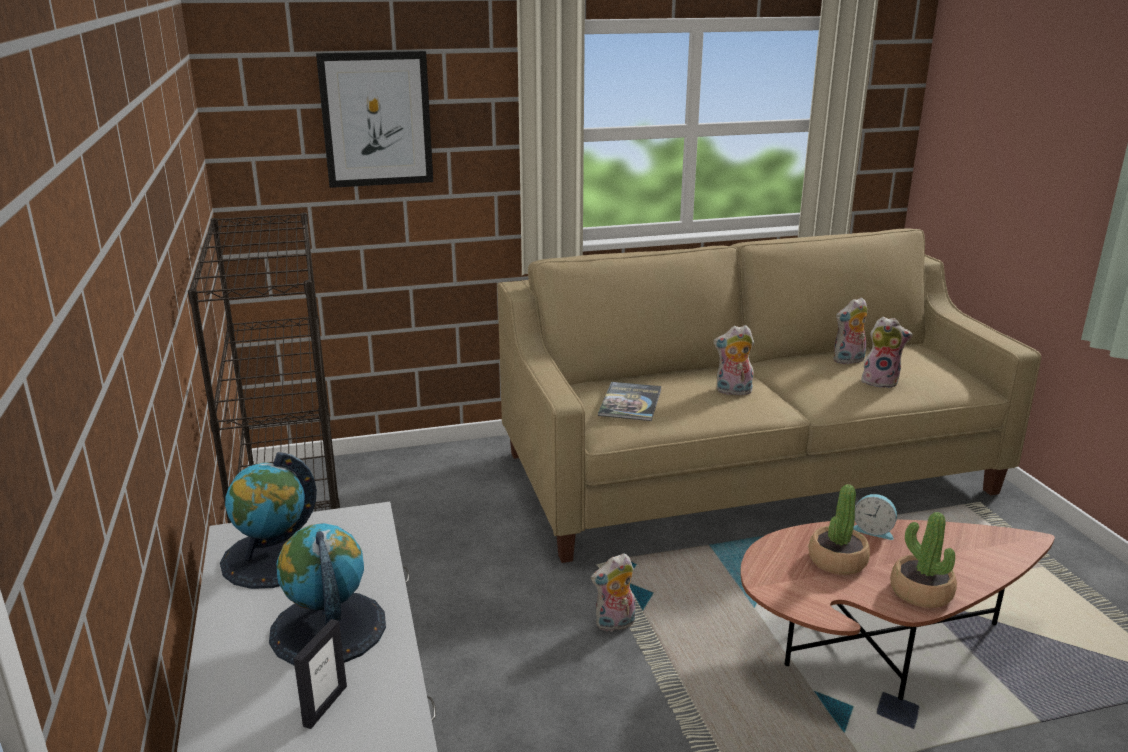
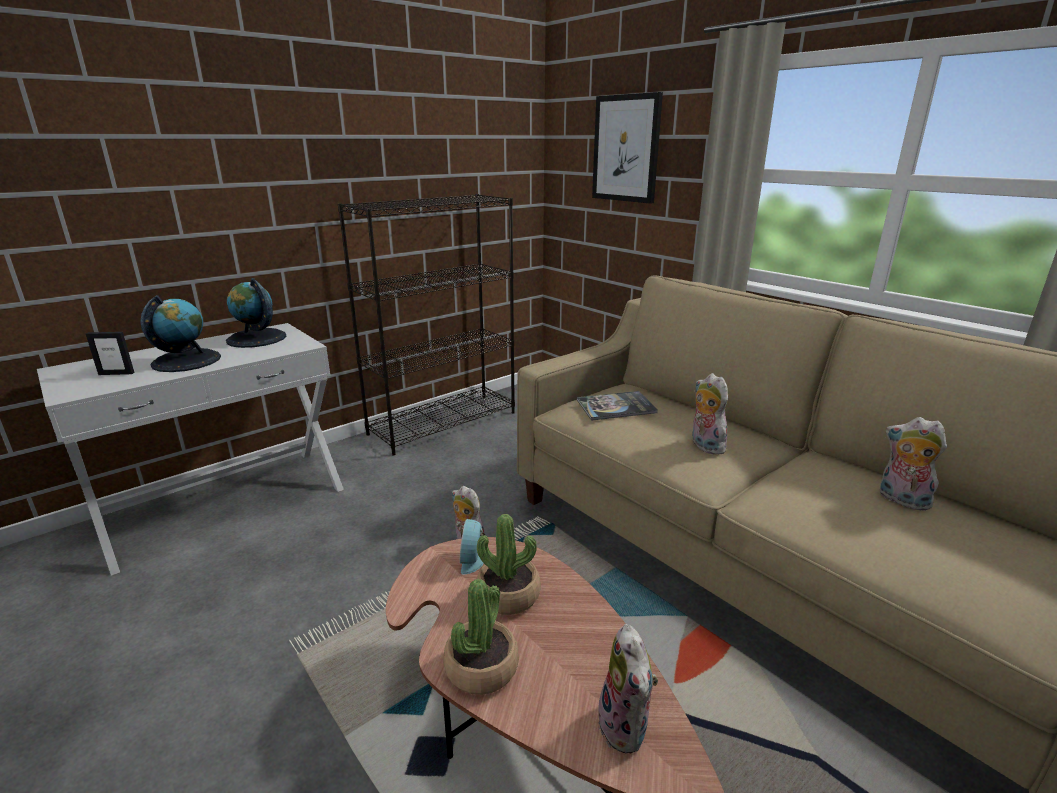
camera: 65 degrees right, 0 degrees up
alarm clock [853,494,897,540] -> alarm clock moved to [460,519,485,575]
plush toy [861,317,913,388] -> plush toy moved to [598,624,658,754]

